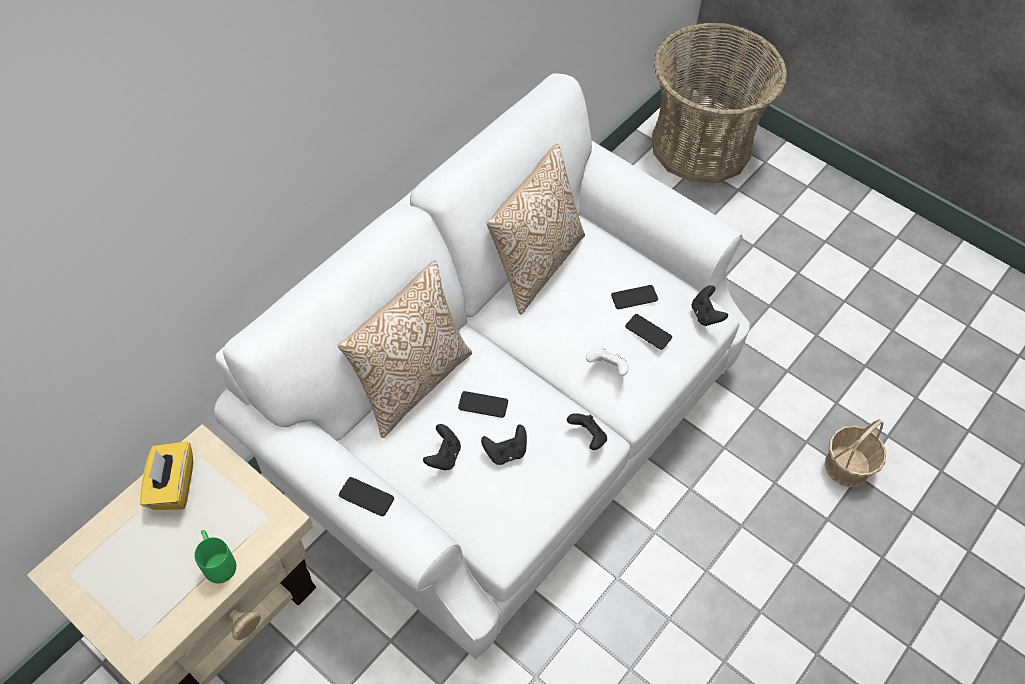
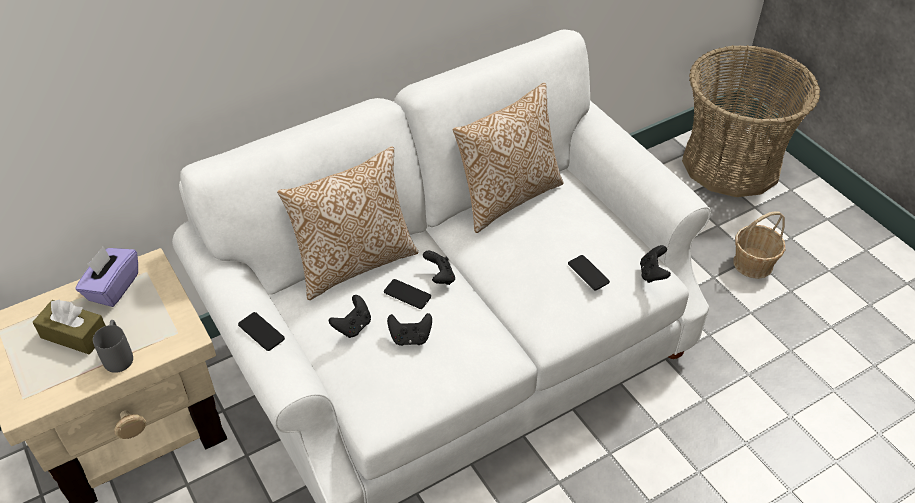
camera: 20 degrees right, 10 degrees down
yellow tissue box [140,441,193,510] -> purple tissue box [75,246,138,307]
green mug [194,530,236,583] -> grey mug [93,320,133,373]
black game controller [567,413,607,450] -> black game controller moved to [423,251,455,285]
white game controller [586,347,629,376] -> none
phone [611,285,658,309] -> none
basket [824,419,886,487] -> basket moved to [733,211,786,279]
none -> brown tissue box [33,300,106,354]

